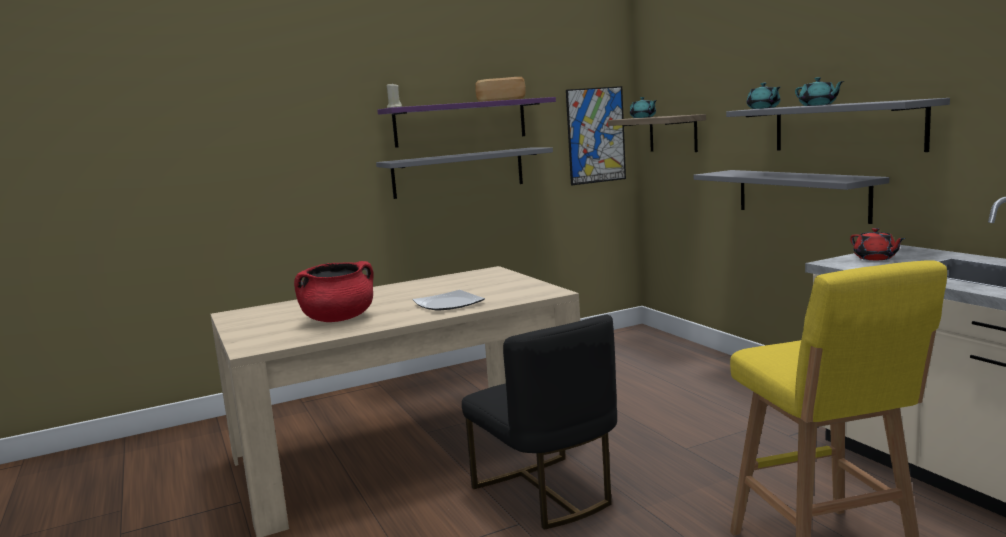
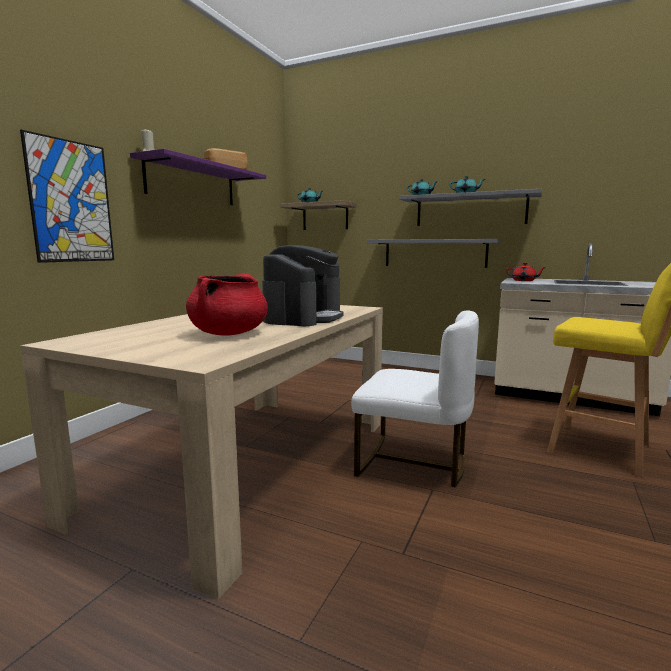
camera: 40 degrees left, 0 degrees up
grey shelf [376,147,553,199] -> none
plate [413,290,485,311] -> coffee machine [262,245,344,326]
black chair [462,315,617,530] -> white chair [351,311,479,487]
picture [566,86,626,186] -> picture moved to [20,130,114,263]

